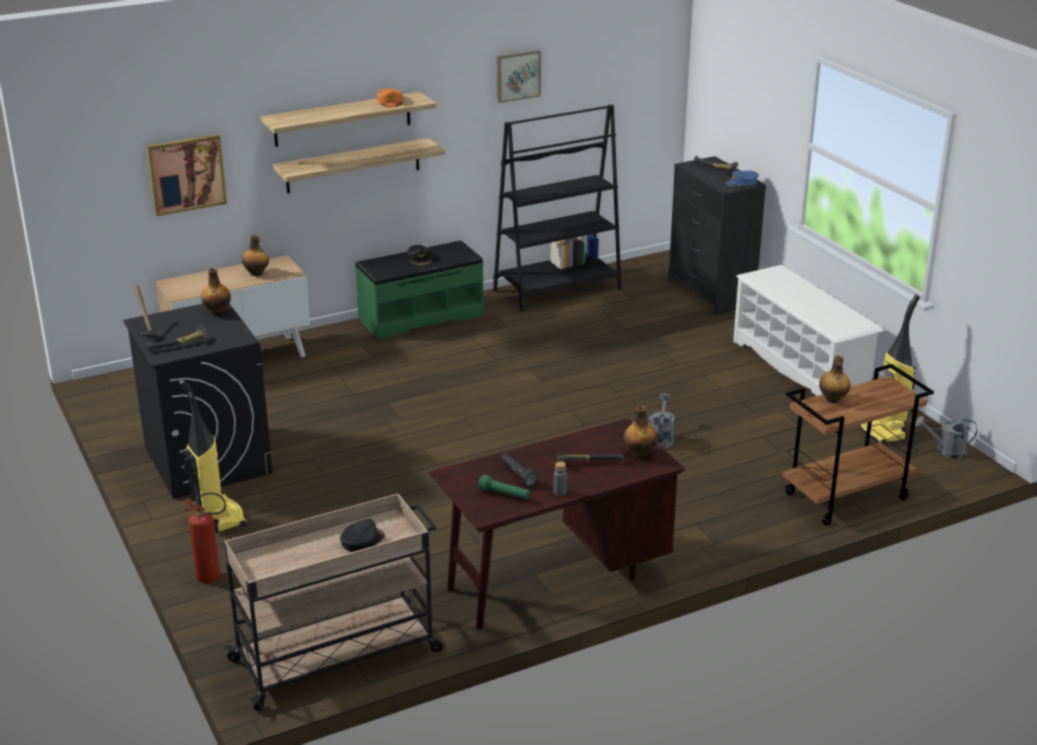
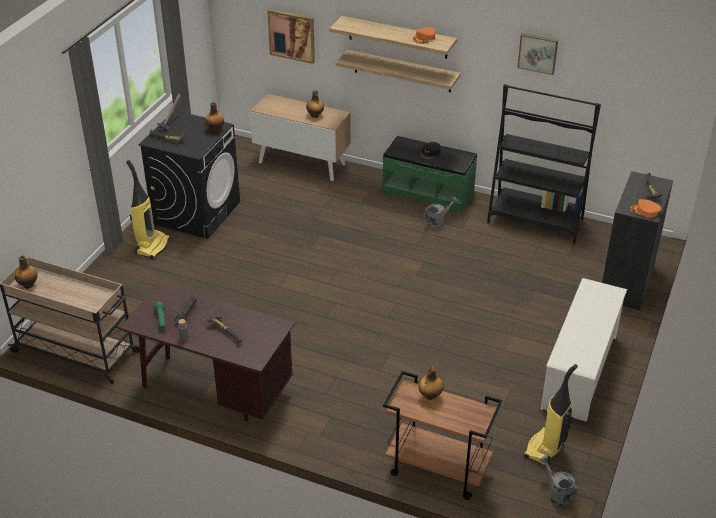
camera: 50 degrees right, 10 degrees up
fire extinguisher [184,492,226,583] -> none
black cap [340,519,385,552] -> none
bottle [624,406,657,458] -> bottle moved to [15,256,38,289]
grey watering can [649,393,675,449] -> grey watering can moved to [424,197,458,229]
blue cap [726,171,759,187] -> orange cap [630,199,661,218]

